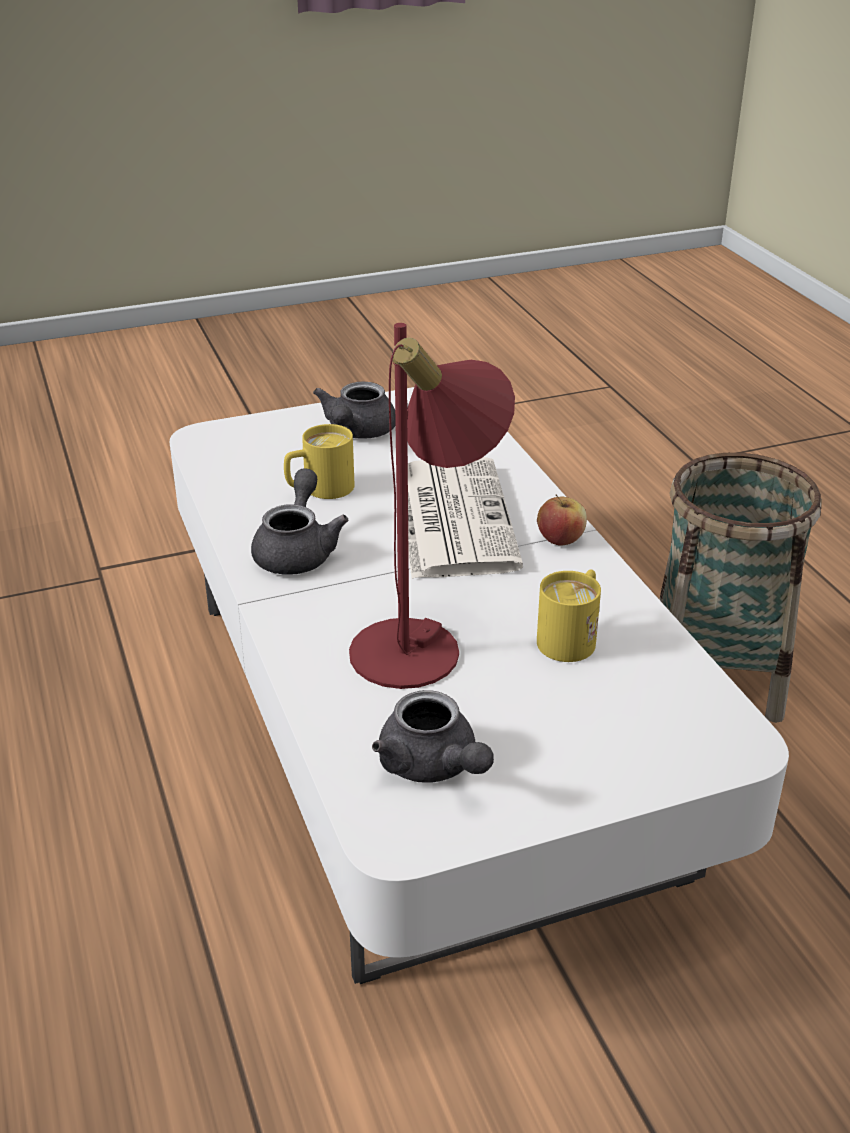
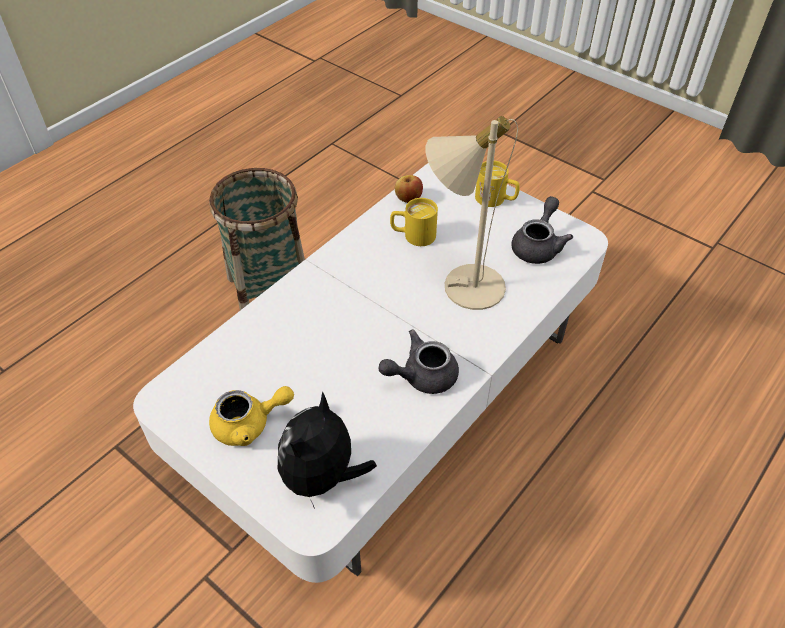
camera: 120 degrees left, 15 degrees up
yellow mug [284,424,354,499] -> yellow mug moved to [475,161,520,207]
grey teapot [313,382,396,439] -> yellow teapot [209,386,294,446]
red table lamp [349,323,515,689] -> beige table lamp [426,116,518,310]
newspaper [408,457,523,579] -> none
apple [537,494,587,546] -> apple moved to [395,175,423,203]
none -> plush toy [278,391,377,508]

